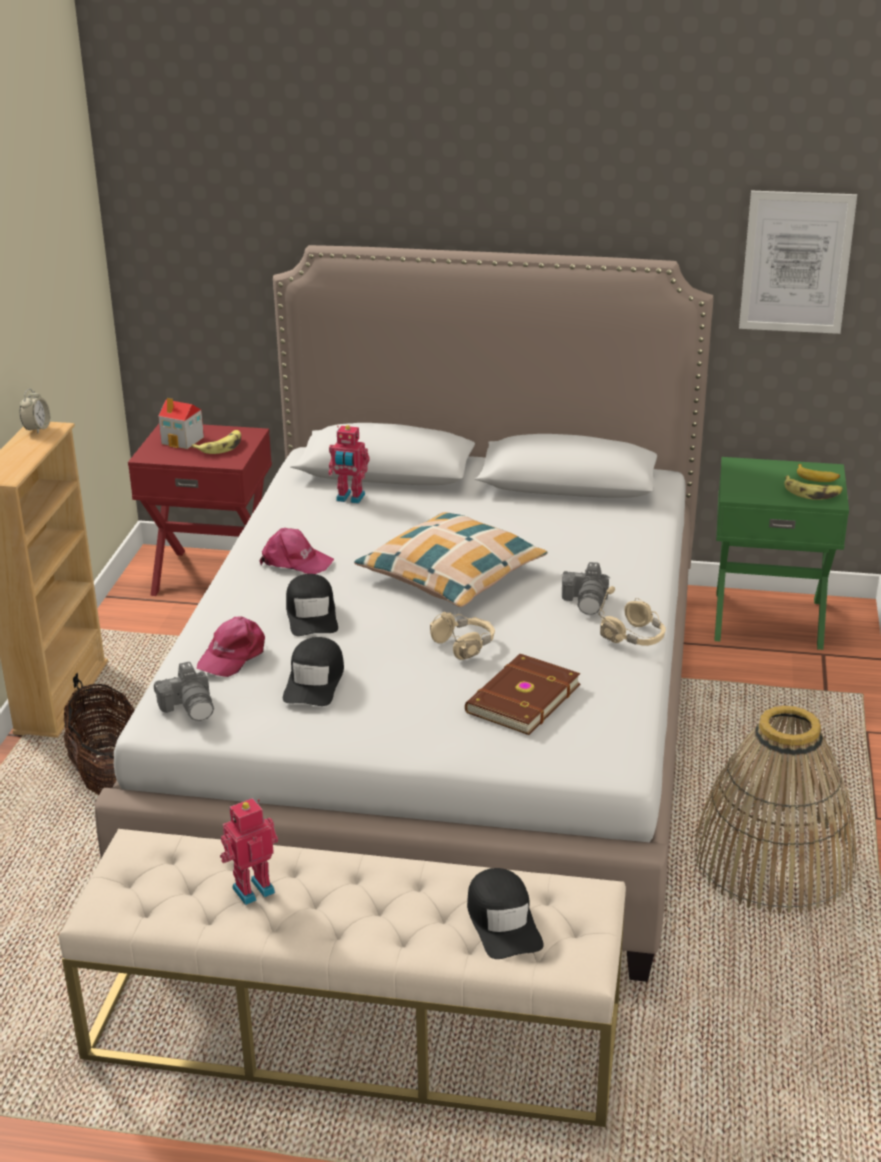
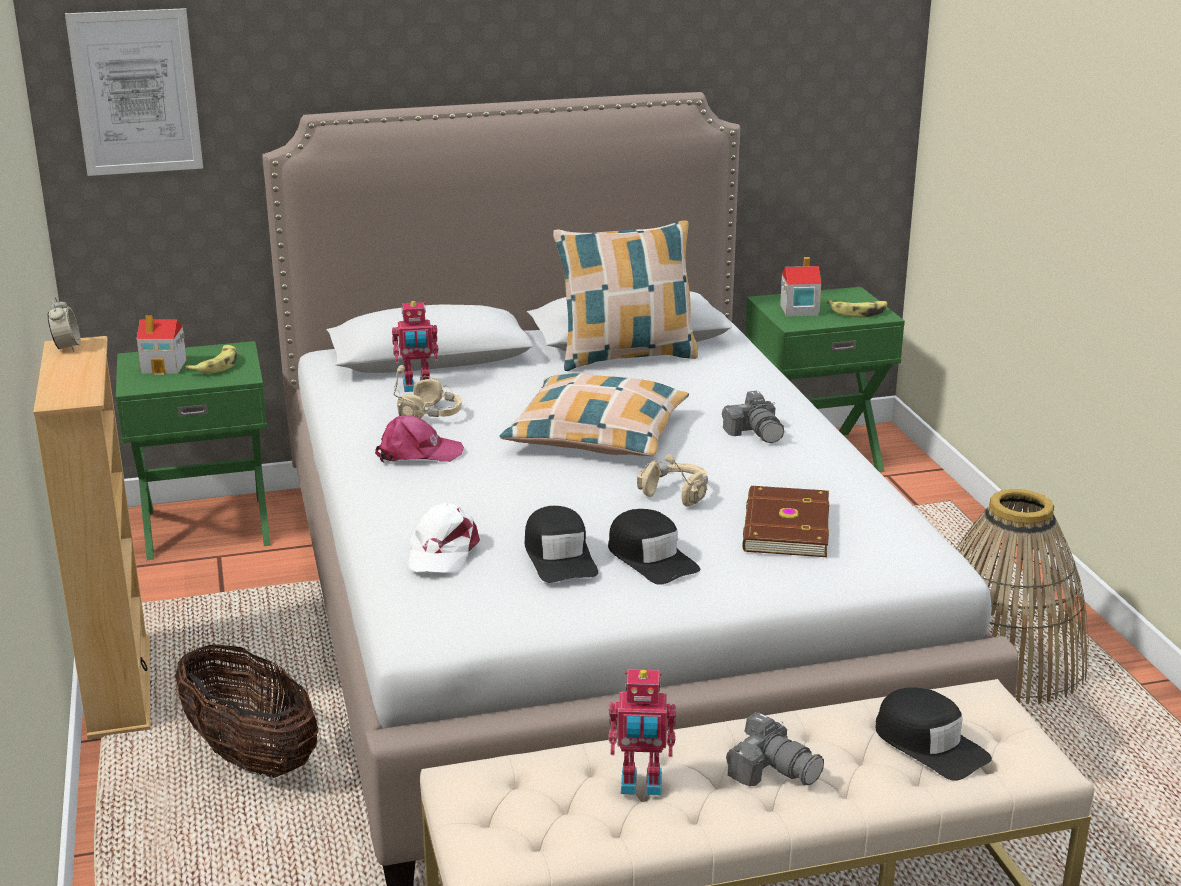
camera: 25 degrees left, 5 degrees down
red nightstand [128,424,272,596] -> green nightstand [116,341,271,560]
camera [154,662,214,721] -> camera moved to [726,712,824,786]
pink cap [197,616,265,677] -> white cap [409,503,480,573]
toy robot [220,798,278,905] -> toy robot turned 120 degrees counterclockwise [608,669,676,795]
black cap [286,574,338,636] -> black cap moved to [608,509,700,585]
beige headphones [598,586,666,646] -> beige headphones moved to [394,365,462,419]
picture [739,191,857,334] -> picture moved to [65,8,203,176]
banana [797,464,840,482] -> none
none -> pillow [553,220,698,371]
none -> toy house [780,257,821,316]

